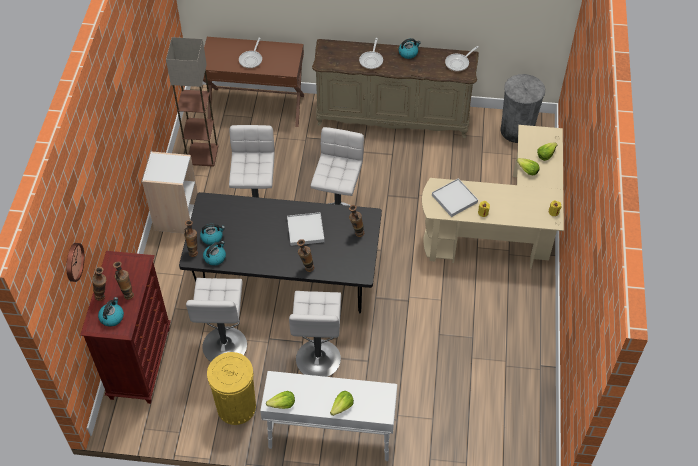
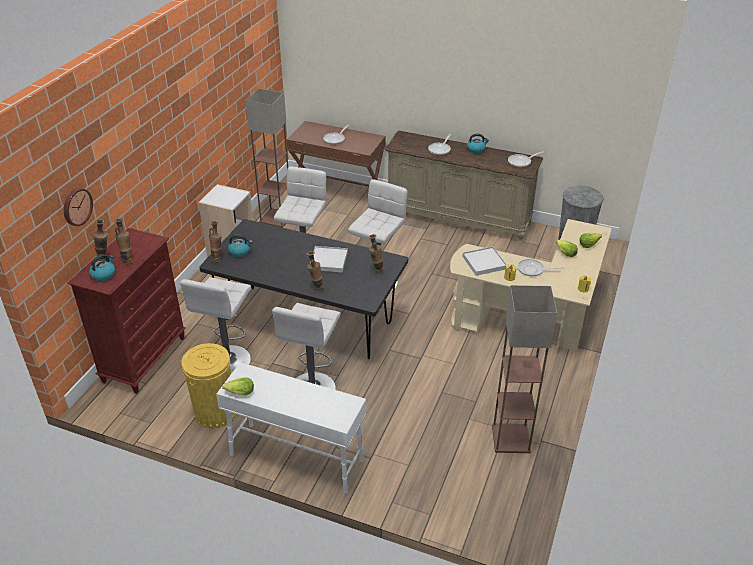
camera: 15 degrees right, 15 degrees down
kettle [203,241,226,266] -> none
lettuce [330,391,354,416] -> none
none -> floor lamp [492,285,557,453]
none -> frying pan [517,259,565,276]

